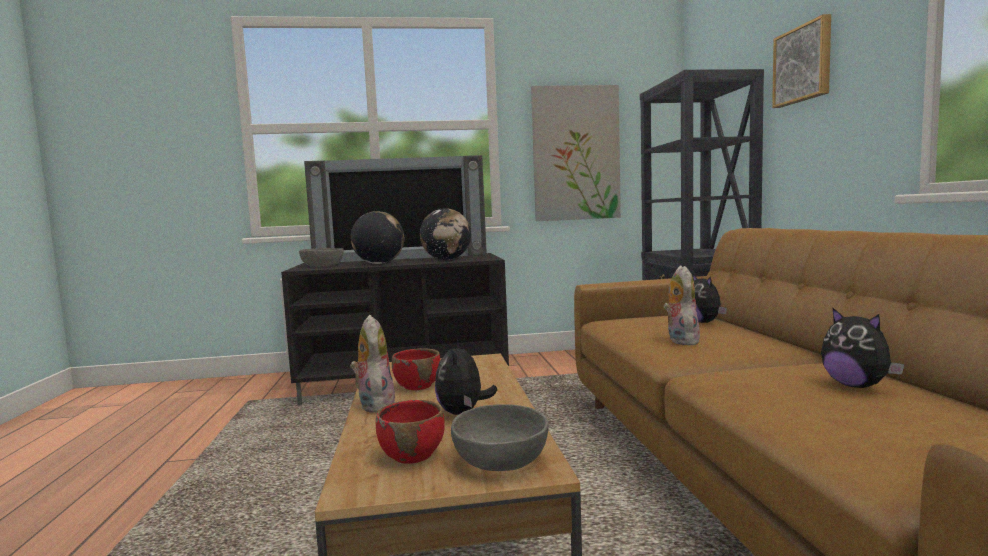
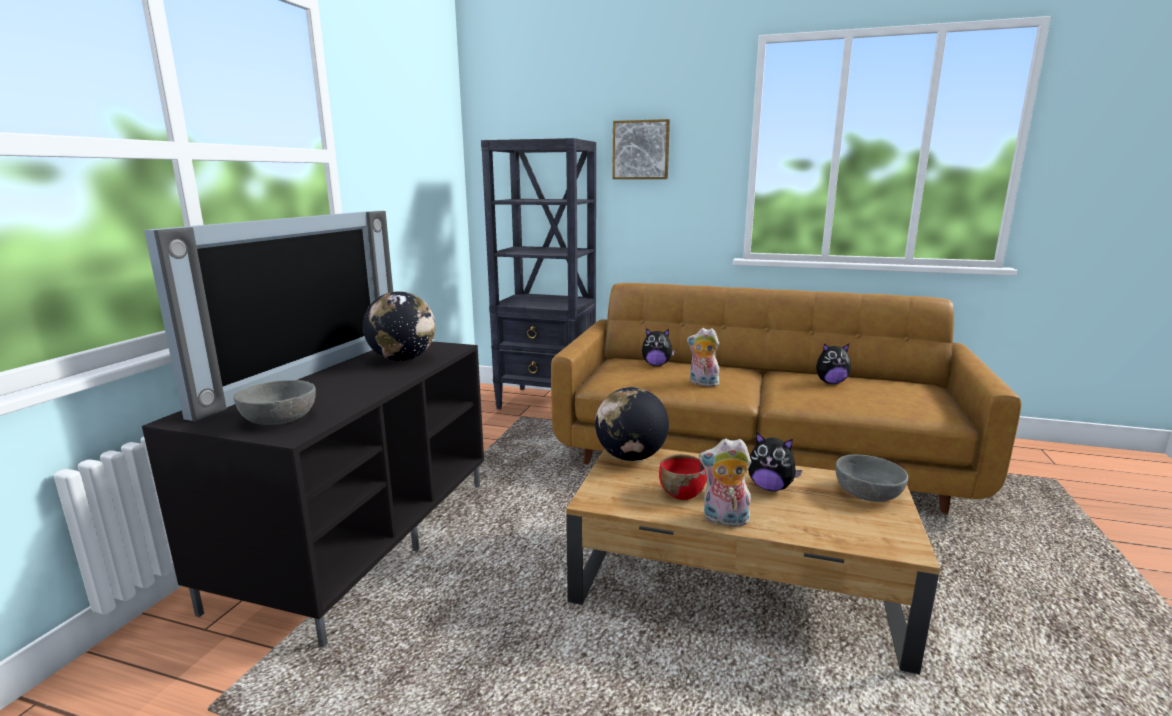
camera: 65 degrees left, 10 degrees up
globe [351,211,404,264] -> globe moved to [595,387,669,461]
red bowl [376,400,445,463] -> none
picture [531,85,621,221] -> none

